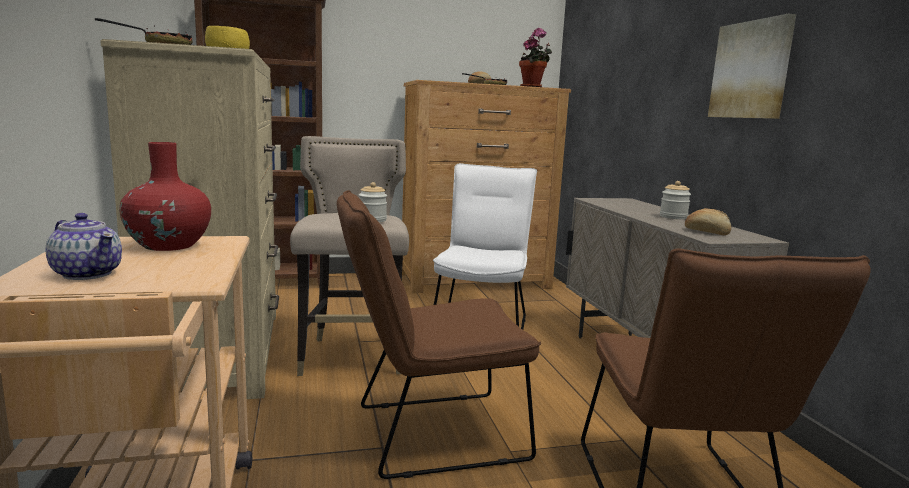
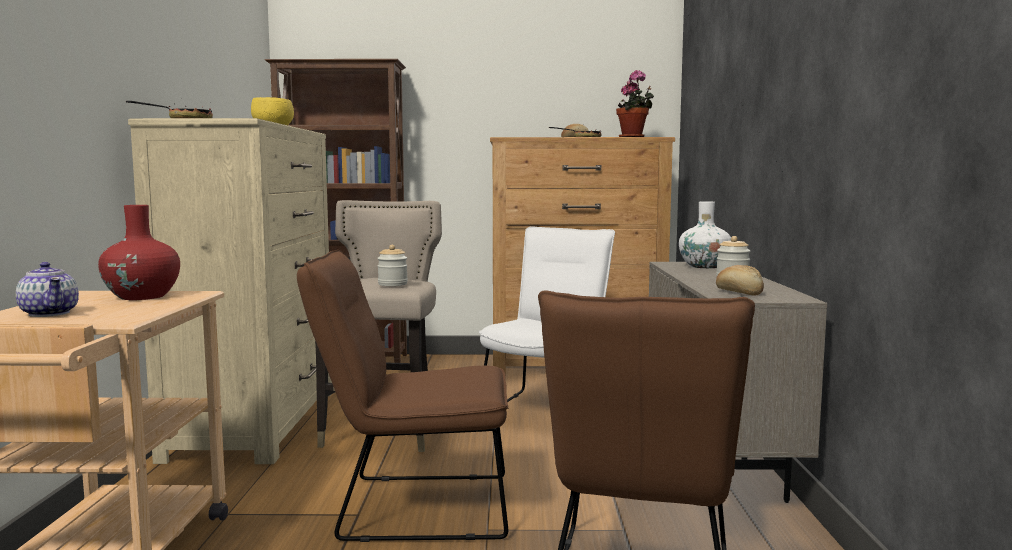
camera: 15 degrees right, 5 degrees down
picture [708,14,796,119] -> none
none -> white vase [679,201,731,268]

